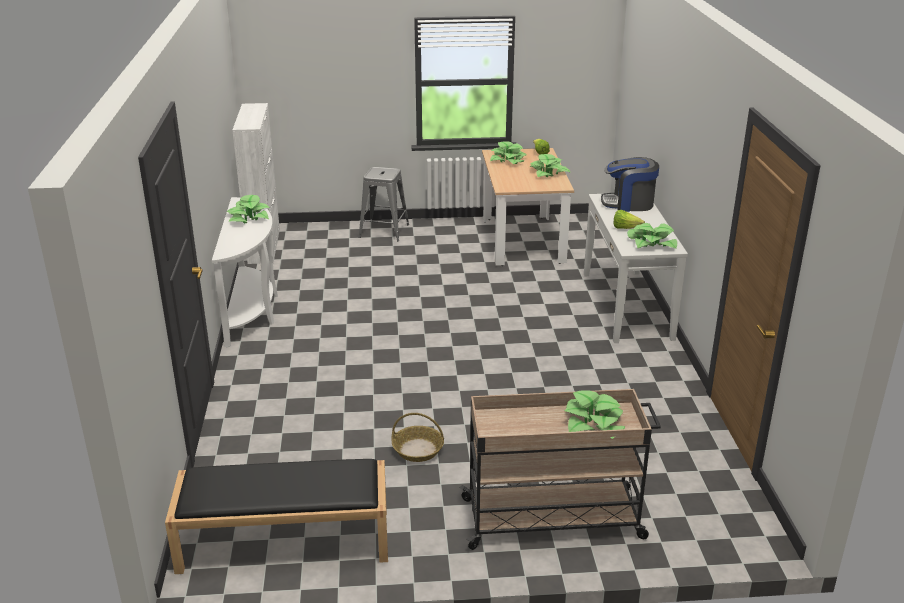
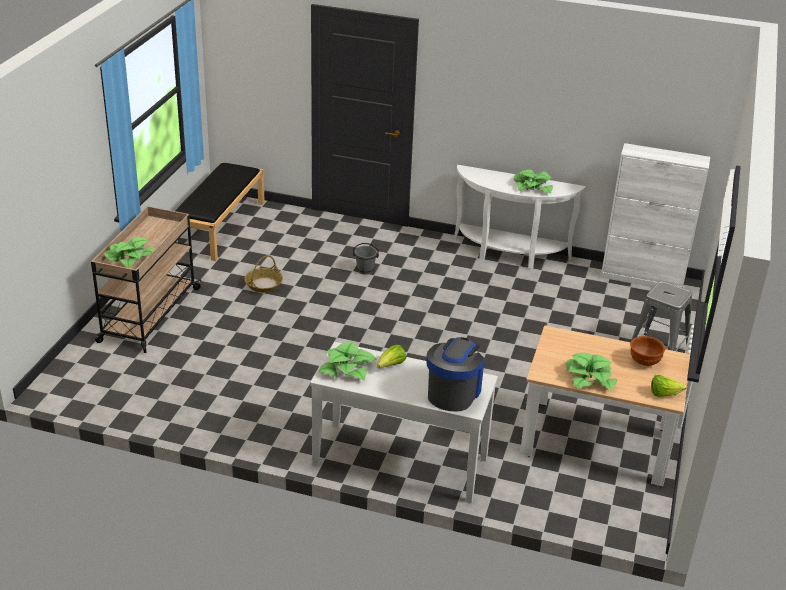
camera: 110 degrees right, 5 degrees up
potted plant [490,141,528,164] -> brown bowl [630,336,665,366]
none -> grey bucket [353,243,379,275]

